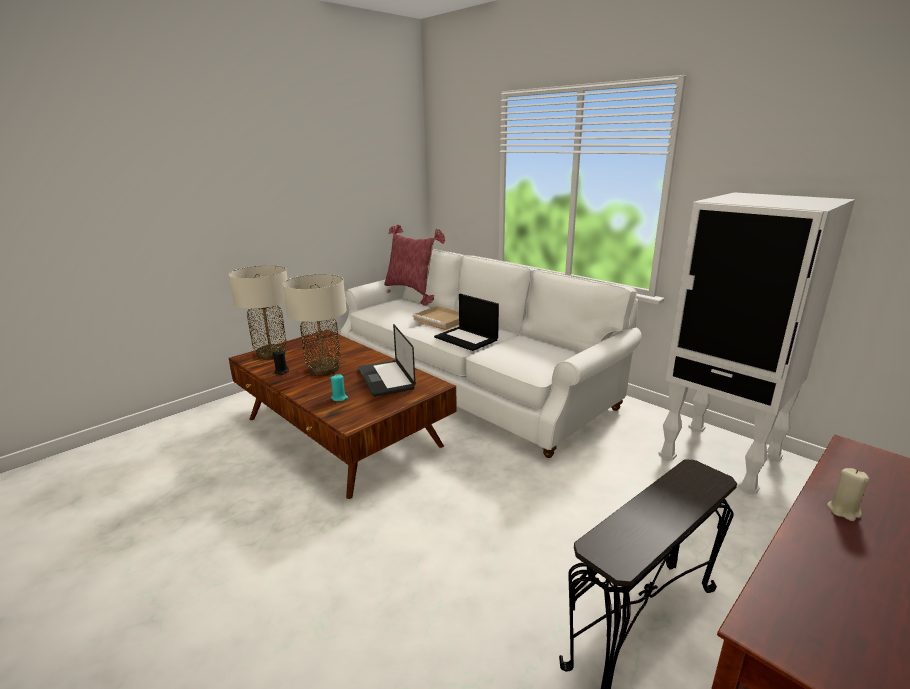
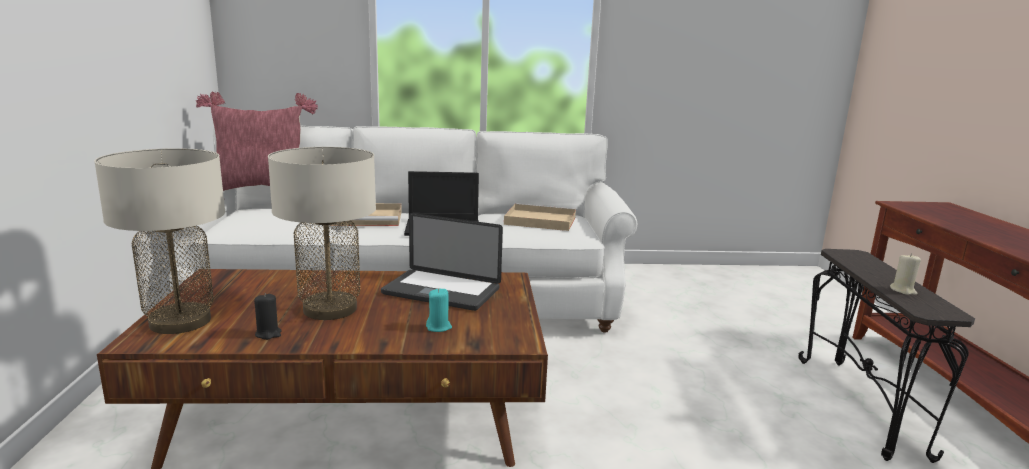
camera: 50 degrees left, 5 degrees down
white cabinet [658,192,855,494] -> none
beige candle [827,468,869,521] -> beige candle moved to [890,253,921,295]
none -> beige tray [504,203,576,231]

